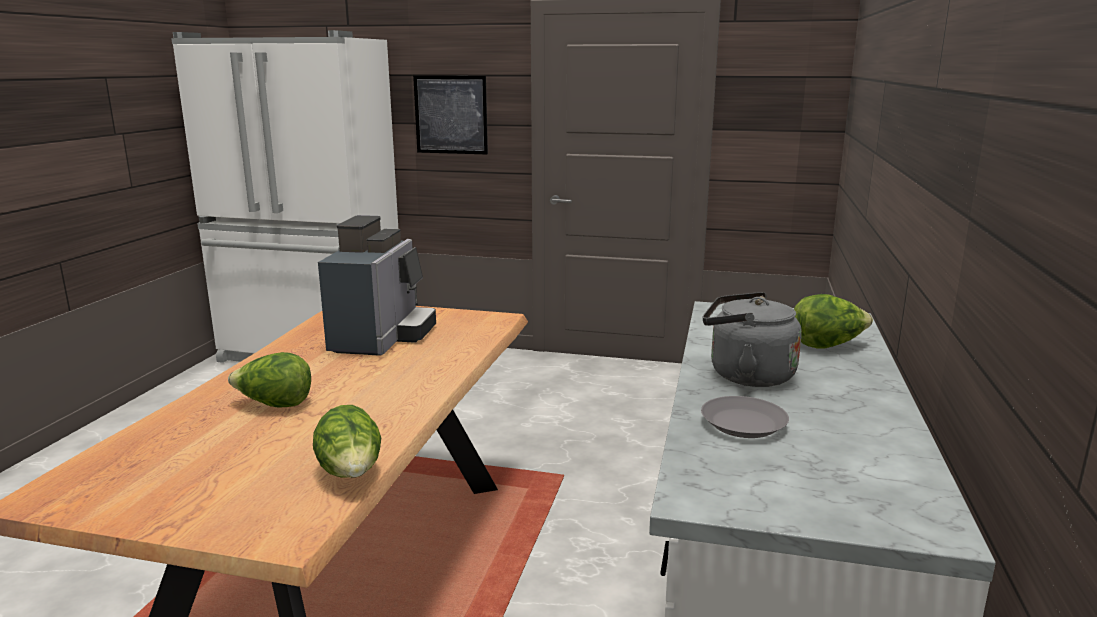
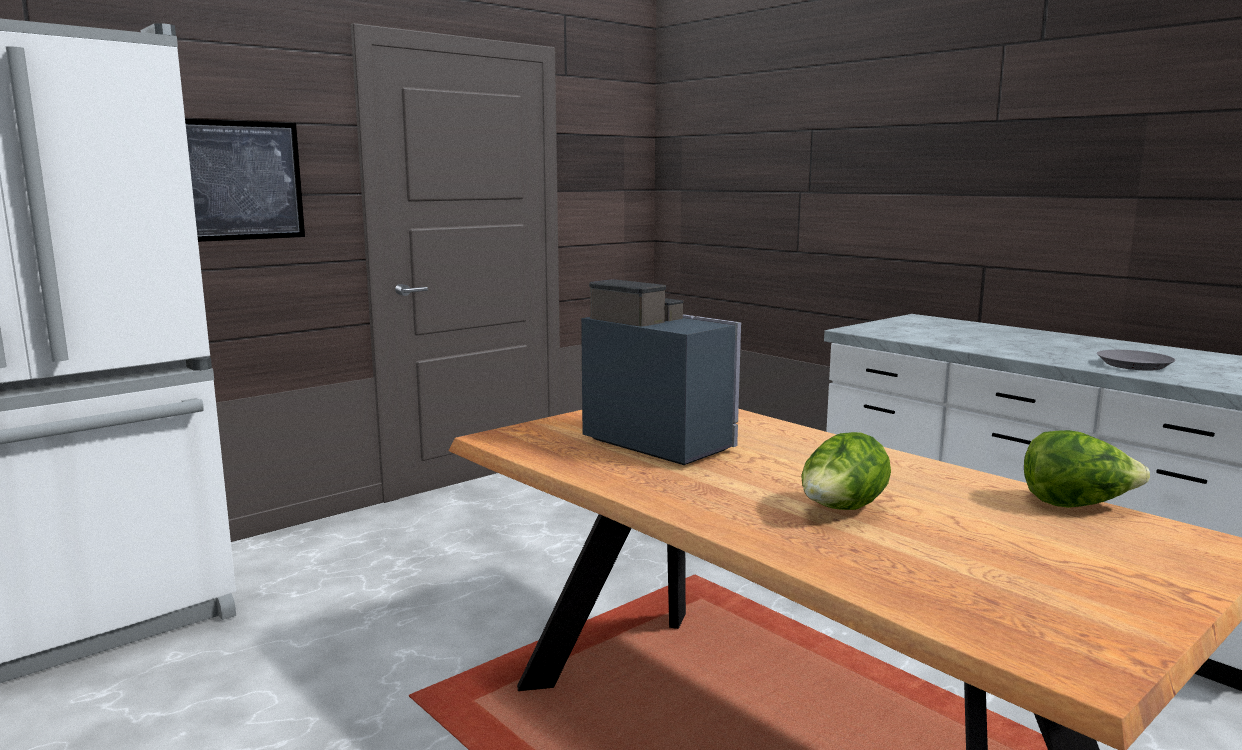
camera: 55 degrees left, 5 degrees down
grey kettle [703,292,802,387] -> none
lettuce [794,294,873,349] -> none

